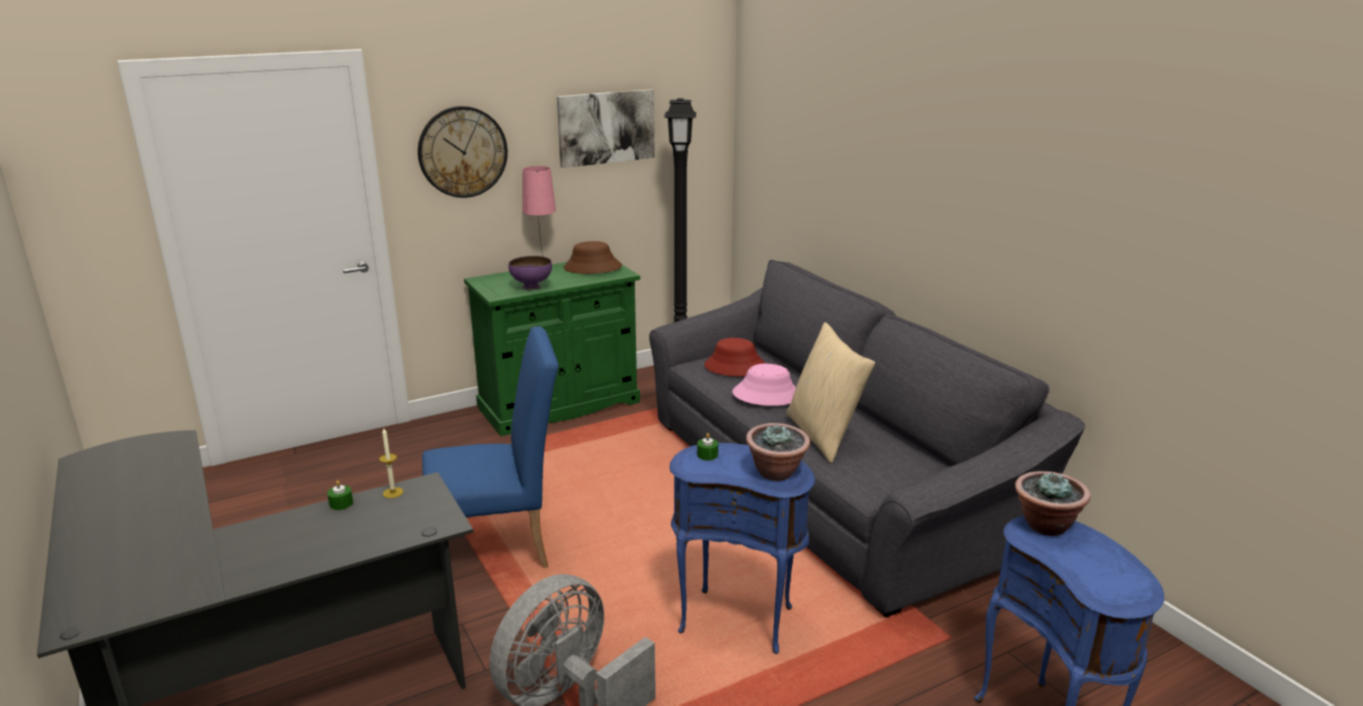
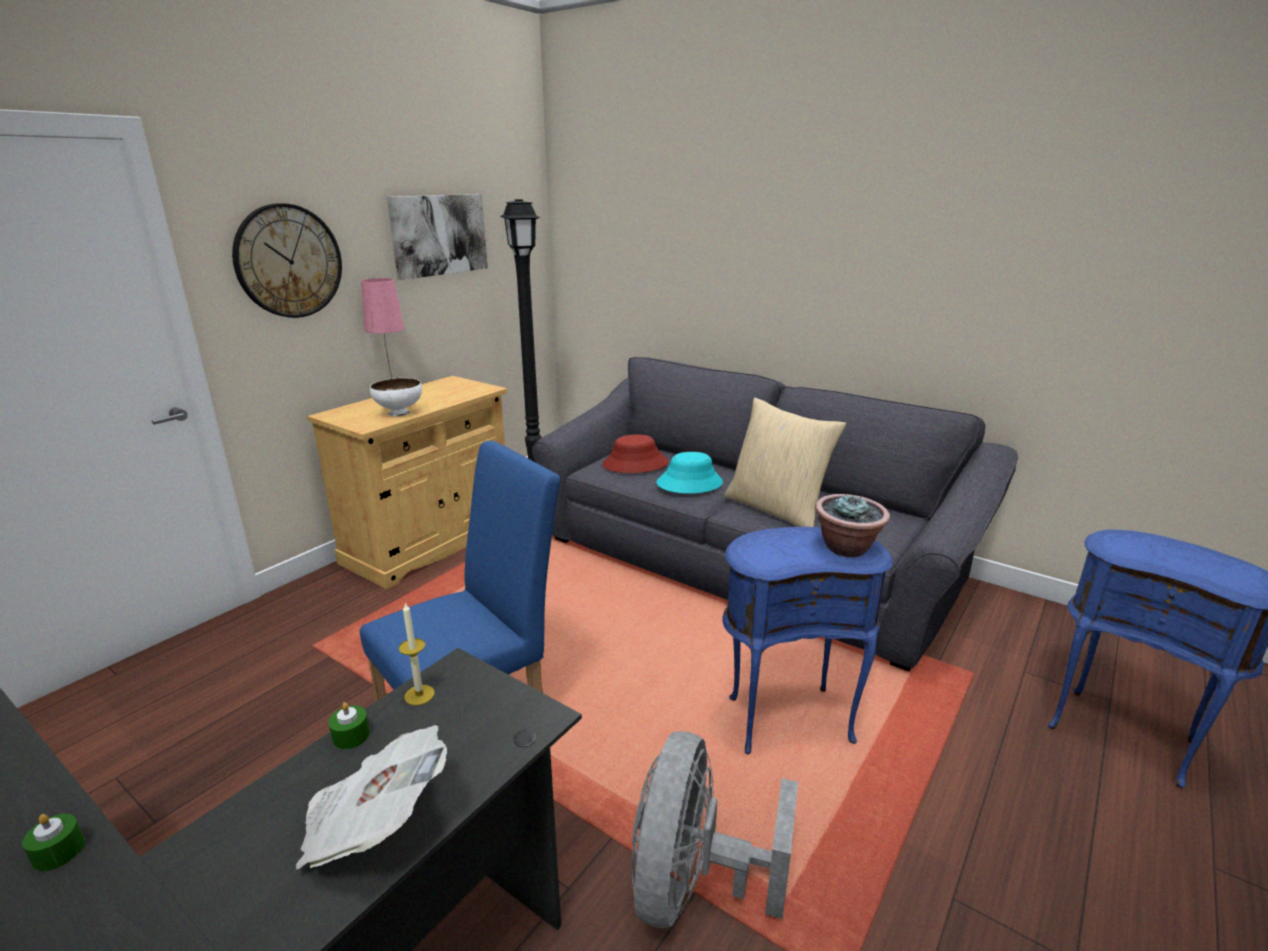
camera: 25 degrees left, 0 degrees up
green cabinet [464,262,640,436] -> beige cabinet [307,376,508,589]
purple bowl [509,256,552,290] -> white bowl [370,378,422,417]
brown hat [563,241,622,274] -> none
green candle [697,433,718,461] -> green candle moved to [22,814,85,871]
pink hat [732,364,796,406] -> turquoise hat [656,452,723,494]
potted plant [1015,471,1090,536] -> none
none -> newspaper [296,725,447,869]

